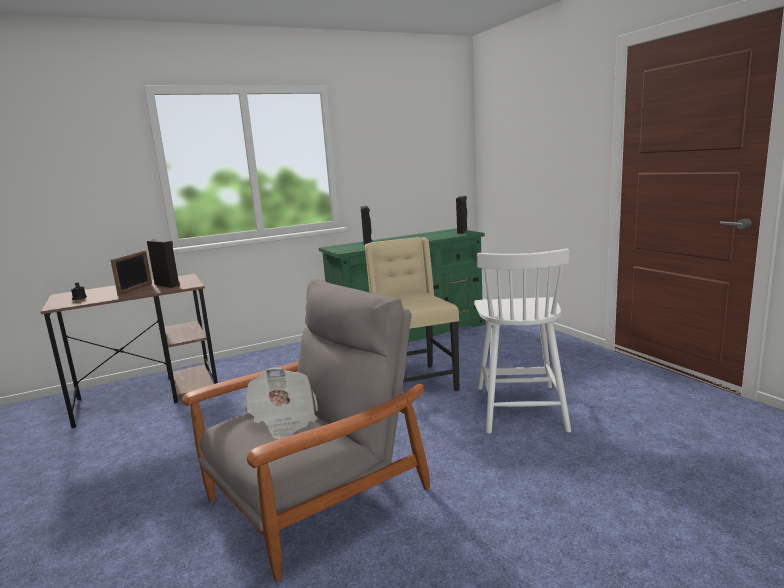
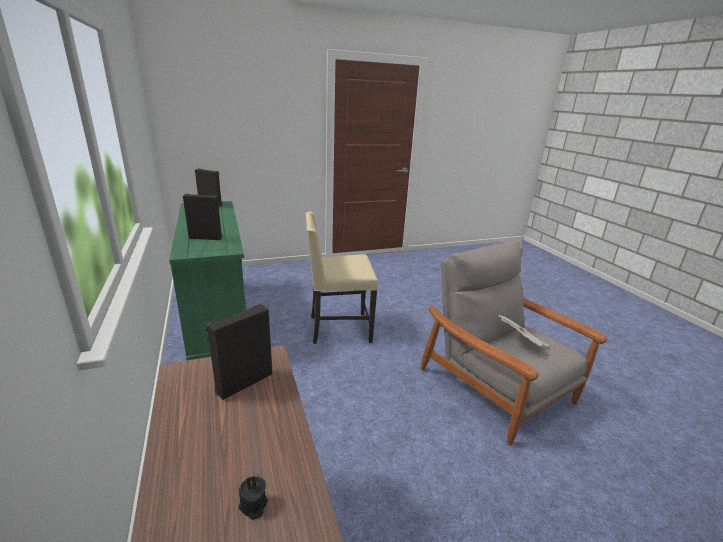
camera: 85 degrees left, 10 degrees up
picture frame [111,250,152,296] -> none
white chair [474,248,571,434] -> none

